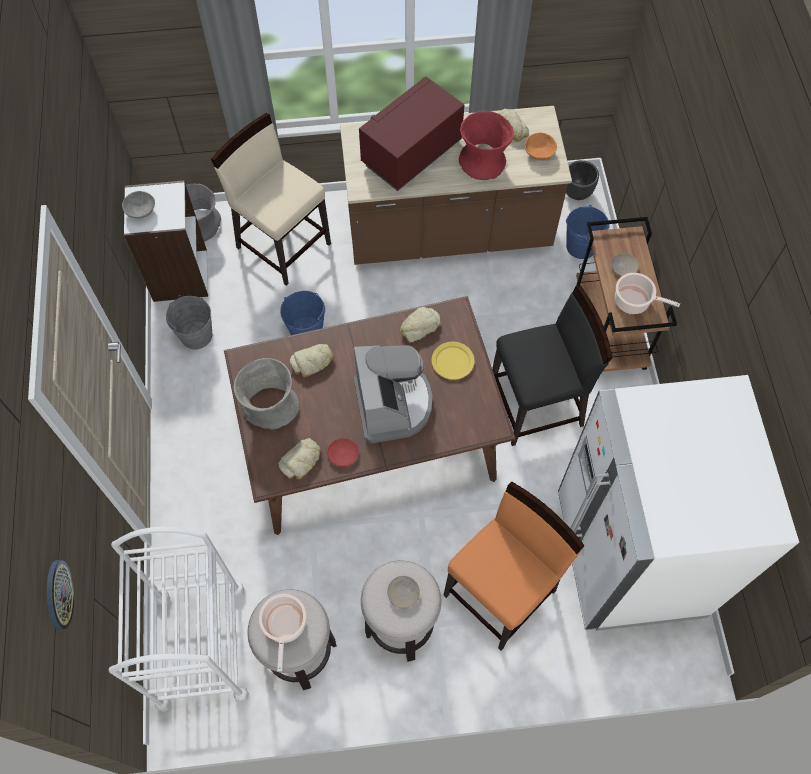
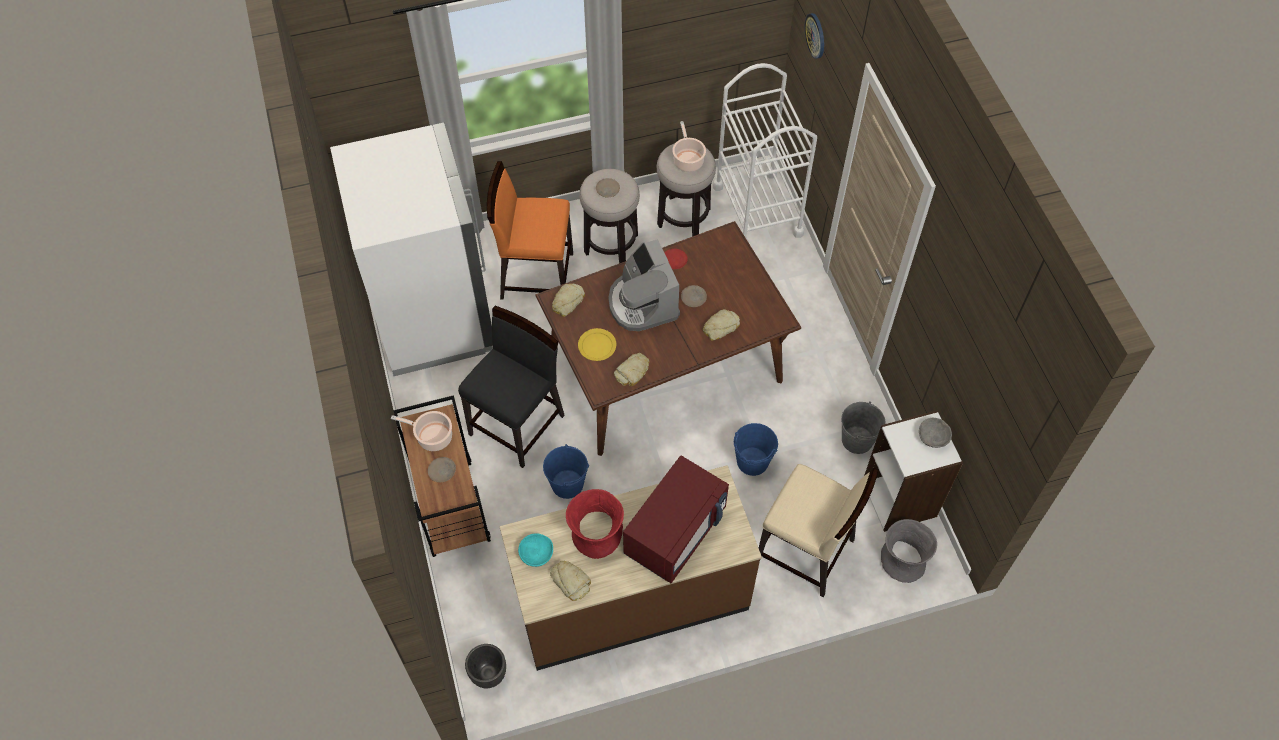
camera: 170 degrees right, 5 degrees down
grey vase [234,358,299,429] -> none
bread [278,438,321,479] -> bread moved to [552,284,585,317]
orange chair [443,481,585,650] -> orange chair turned 60 degrees clockwise [487,161,573,300]
black chair [492,285,613,446] -> black chair turned 150 degrees clockwise [458,306,565,468]
orange bowl [525,133,557,160] -> turquoise bowl [518,534,553,567]
blue bucket [566,205,609,259] -> blue bucket moved to [543,444,589,499]
none -> beige plate [681,285,707,307]

